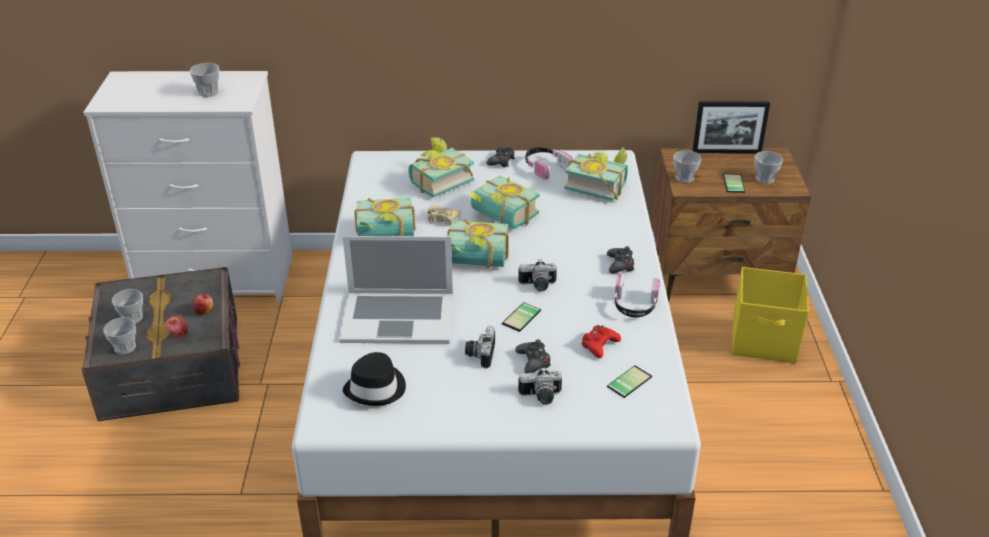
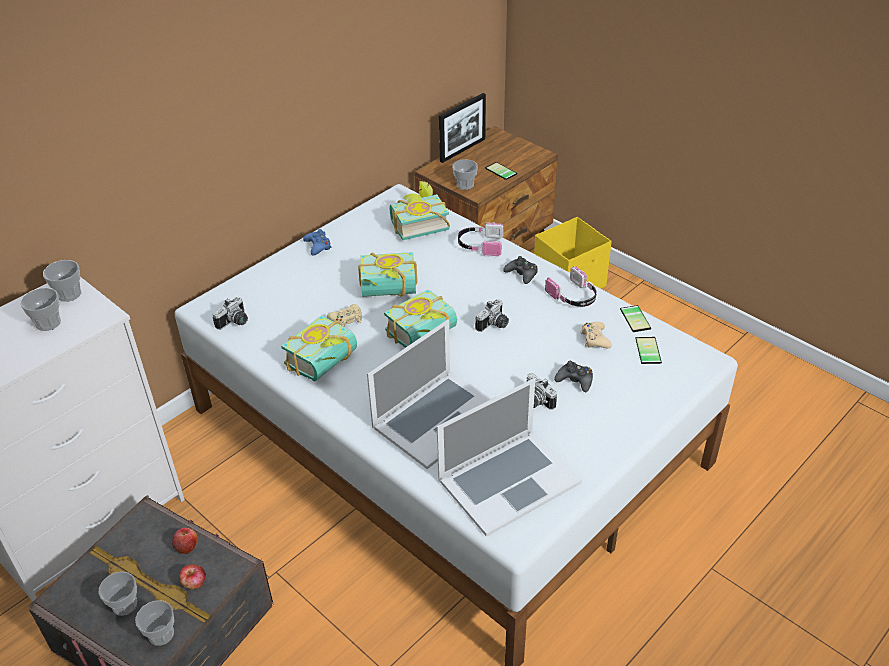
camera: 45 degrees left, 5 degrees up
black hat [343,352,406,406] -> laptop [437,378,582,537]
book [408,137,474,197] -> none
black game controller [486,147,515,167] -> blue game controller [303,229,332,255]
phone [502,302,541,332] -> phone moved to [620,305,651,332]
camera [518,367,562,405] -> camera moved to [213,297,248,330]
headphones [525,147,572,180] -> headphones moved to [458,222,504,256]
red game controller [582,325,621,358] -> beige game controller [581,322,612,348]
cup [755,151,783,184] -> cup moved to [43,260,81,302]

